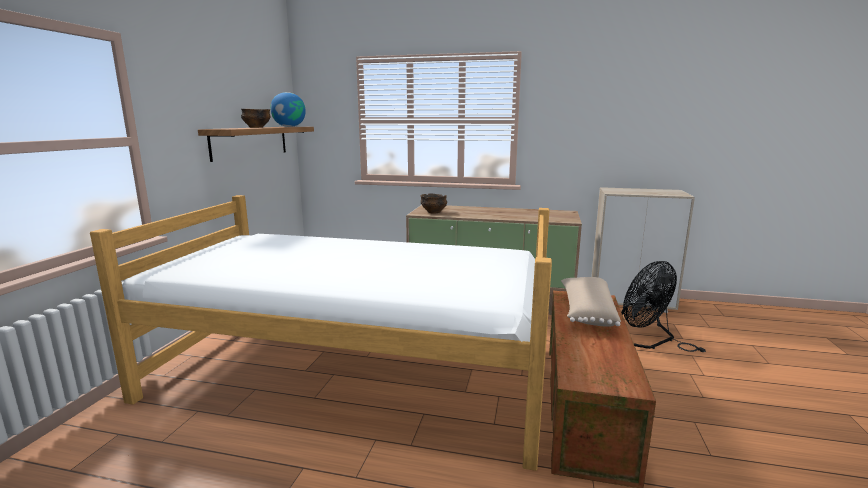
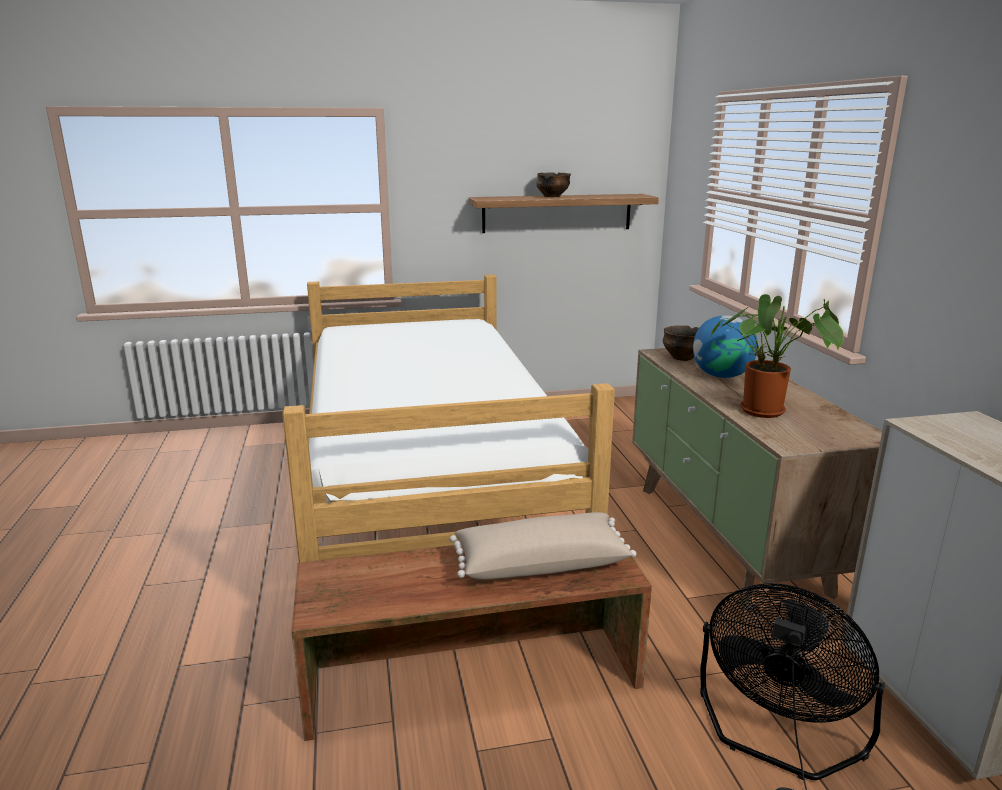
camera: 65 degrees right, 5 degrees up
globe [270,92,306,127] -> globe moved to [693,315,758,378]
none -> potted plant [711,294,844,418]

